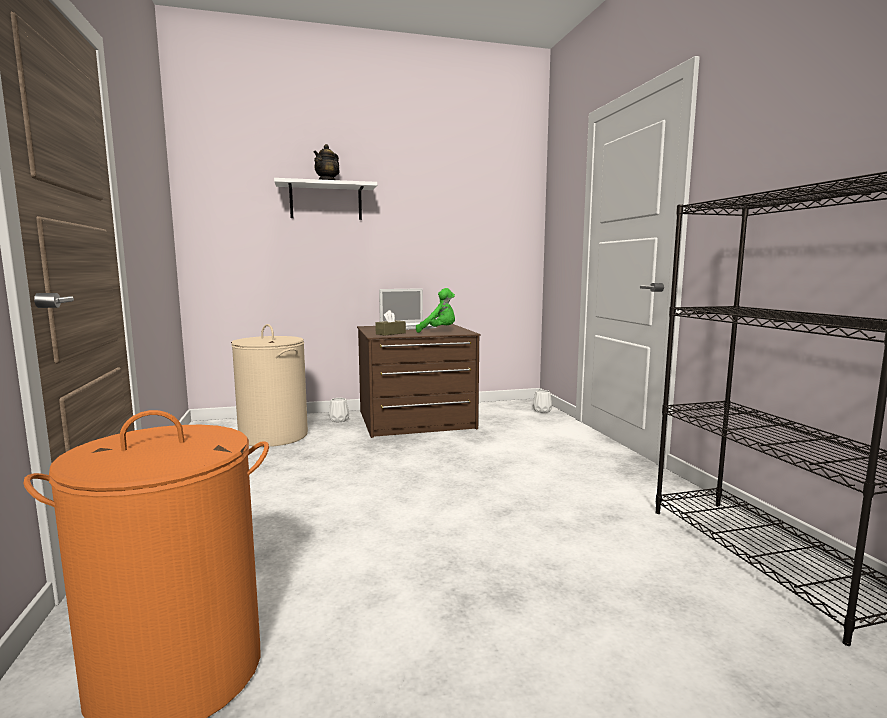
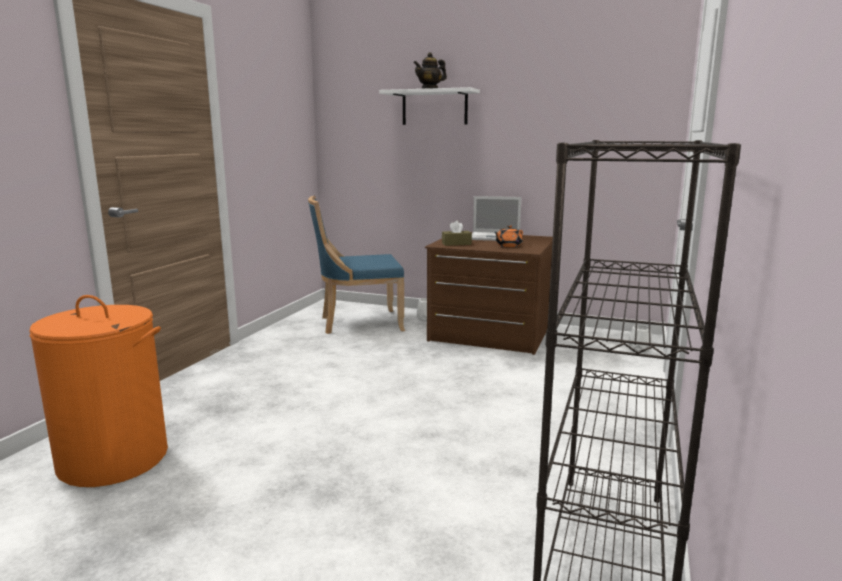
camera: 35 degrees right, 5 degrees up
beige laundry basket [231,324,308,447] -> blue chair [308,196,405,334]
green plush toy [416,288,455,333] -> orange teapot [494,225,523,247]

